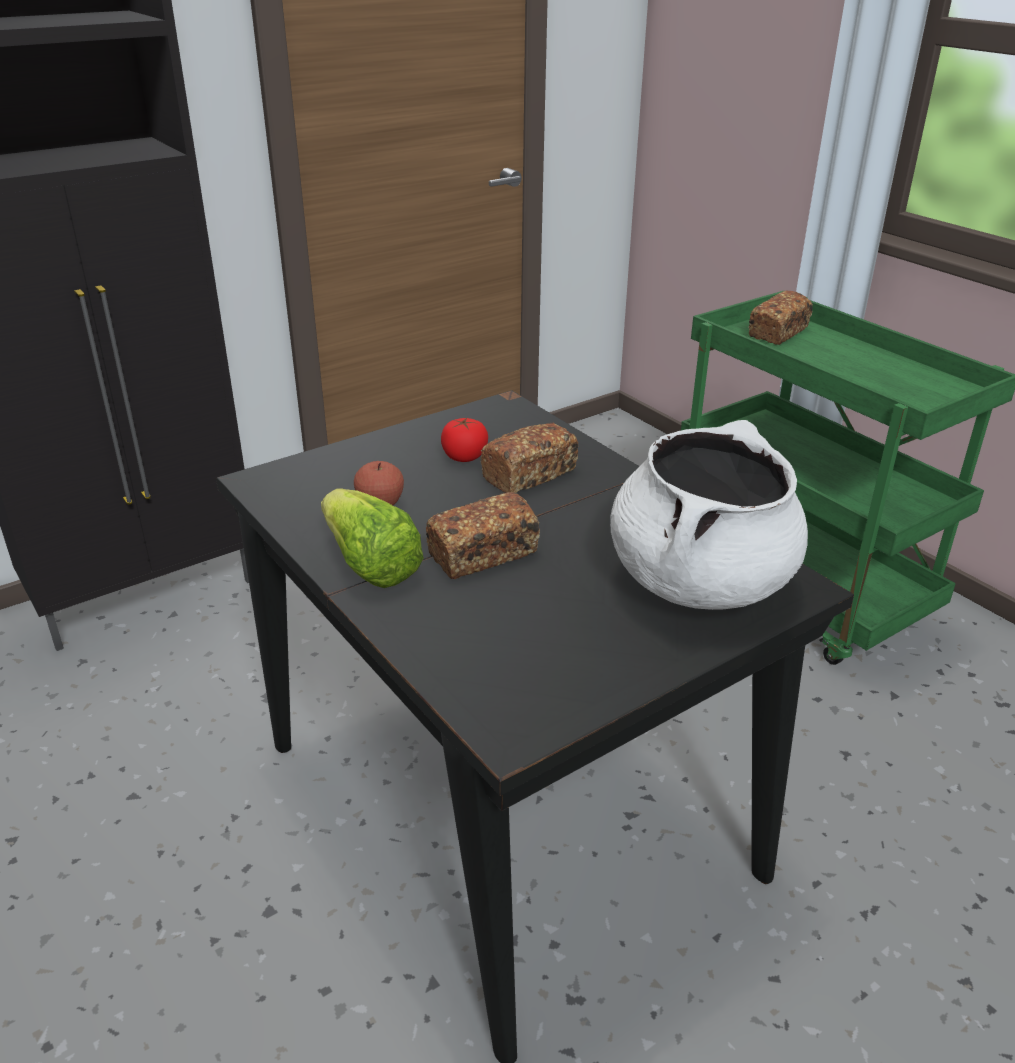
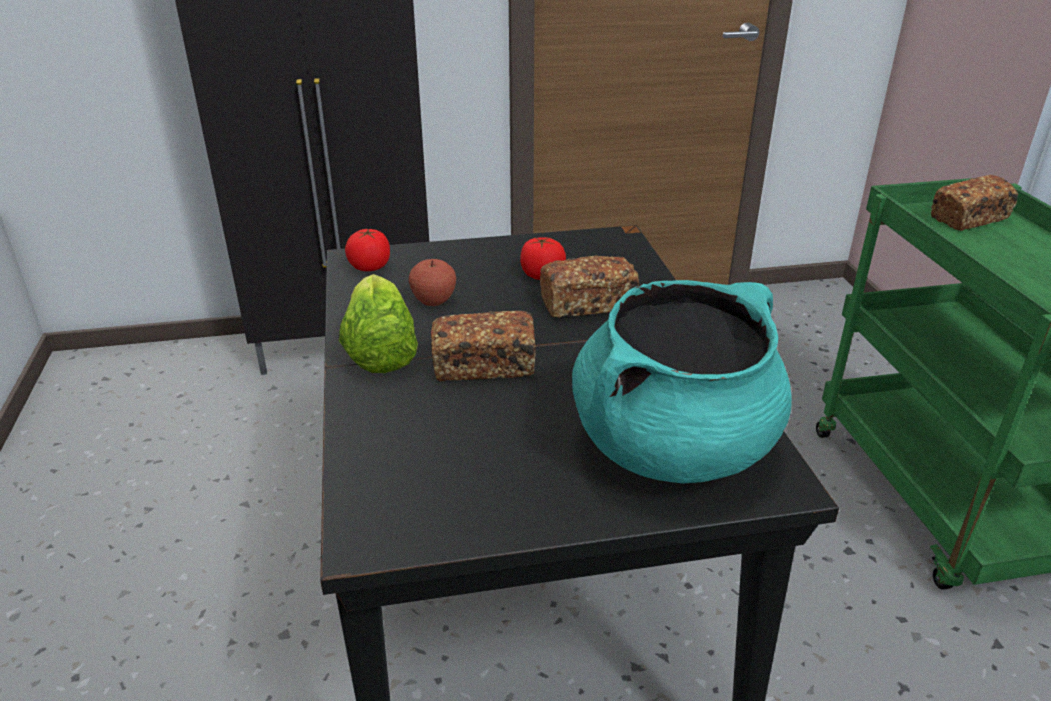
camera: 25 degrees right, 0 degrees up
white cooking pot [610,420,808,610] -> turquoise cooking pot [572,280,792,484]
none -> tomato [345,229,390,271]

